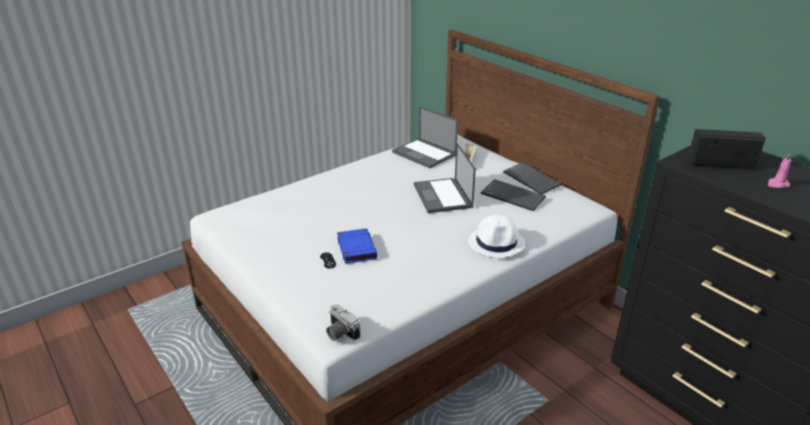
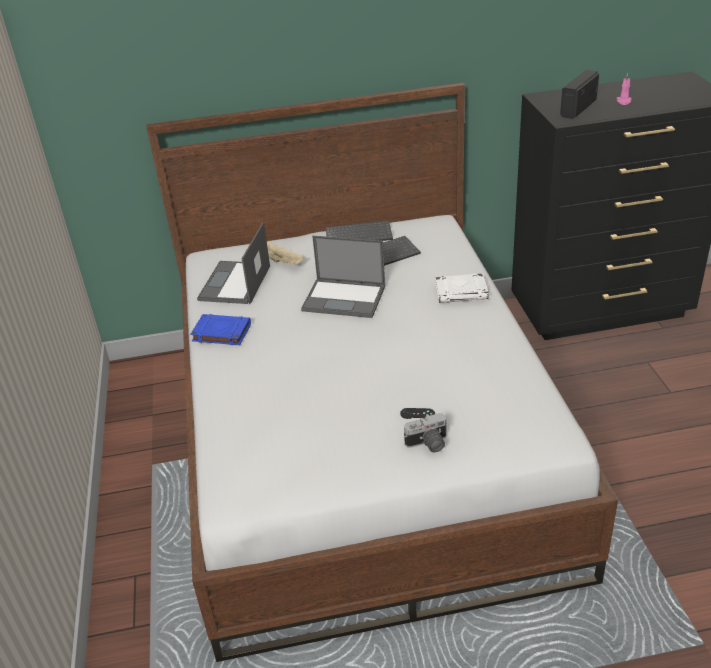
camera: 60 degrees left, 5 degrees up
camera [326,304,361,341] -> camera moved to [404,413,448,452]
blue book [337,228,378,264] -> blue book moved to [190,314,251,345]
laptop [392,106,458,168] -> laptop turned 120 degrees clockwise [197,222,270,304]
white hat [468,215,525,258] -> white book [435,273,489,303]

